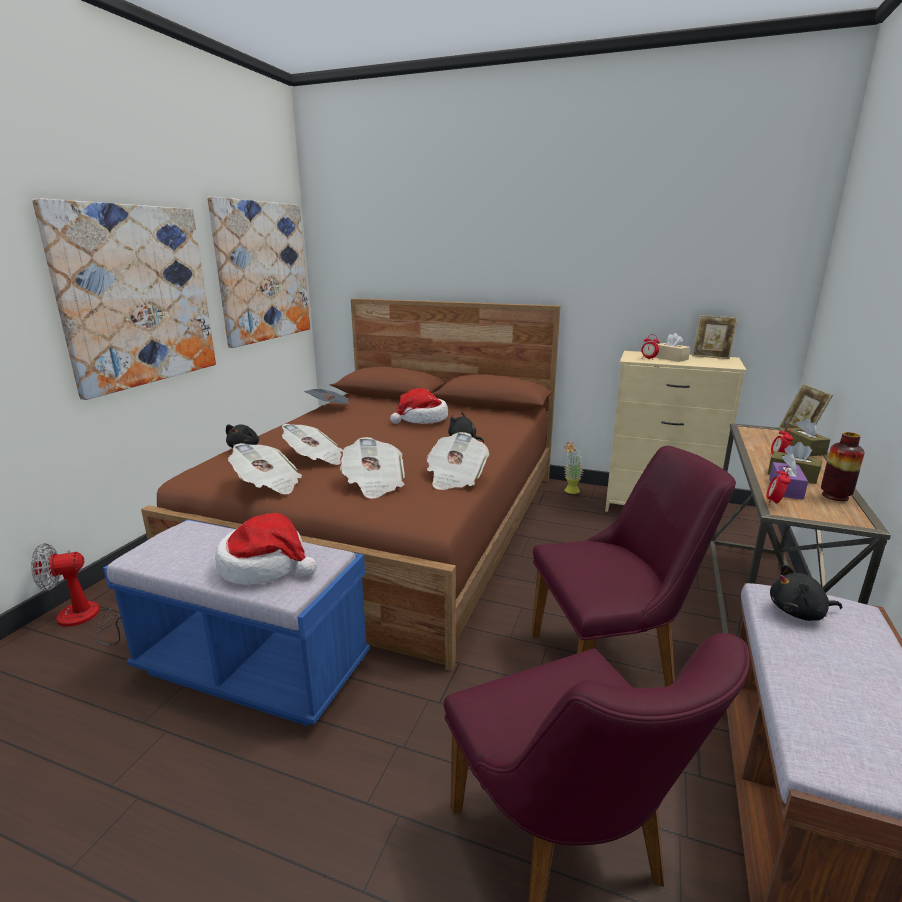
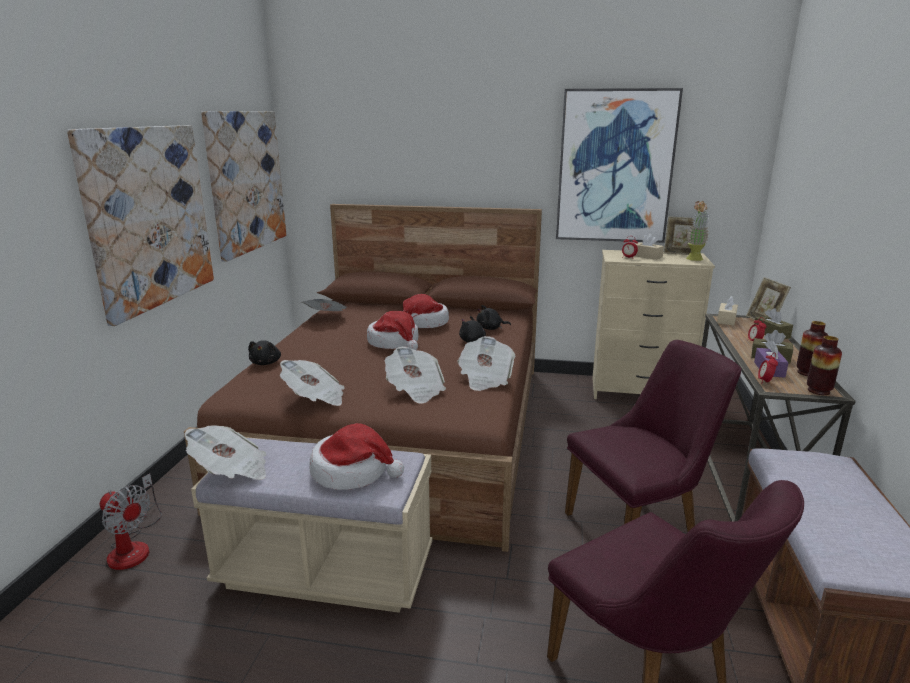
camera: 10 degrees left, 0 degrees up
fan [31,543,121,645] -> fan turned 120 degrees counterclockwise [100,473,162,570]
blue bench [103,519,370,726] -> beige bench [191,437,433,613]
newspaper [282,424,343,465] -> newspaper moved to [185,426,266,480]
potted plant [564,442,584,494] -> potted plant moved to [686,201,710,261]
black plush toy [770,564,842,621] -> black plush toy moved to [476,305,511,330]
none -> hat [367,311,419,350]
none -> picture [556,88,683,243]
none -> beige tissue box [717,296,738,325]
none -> vase [807,336,842,395]

